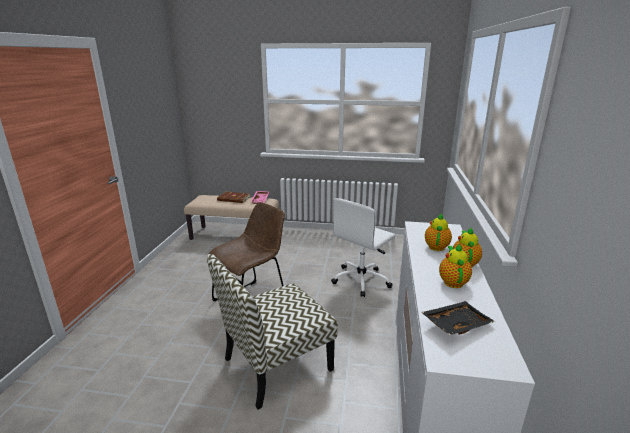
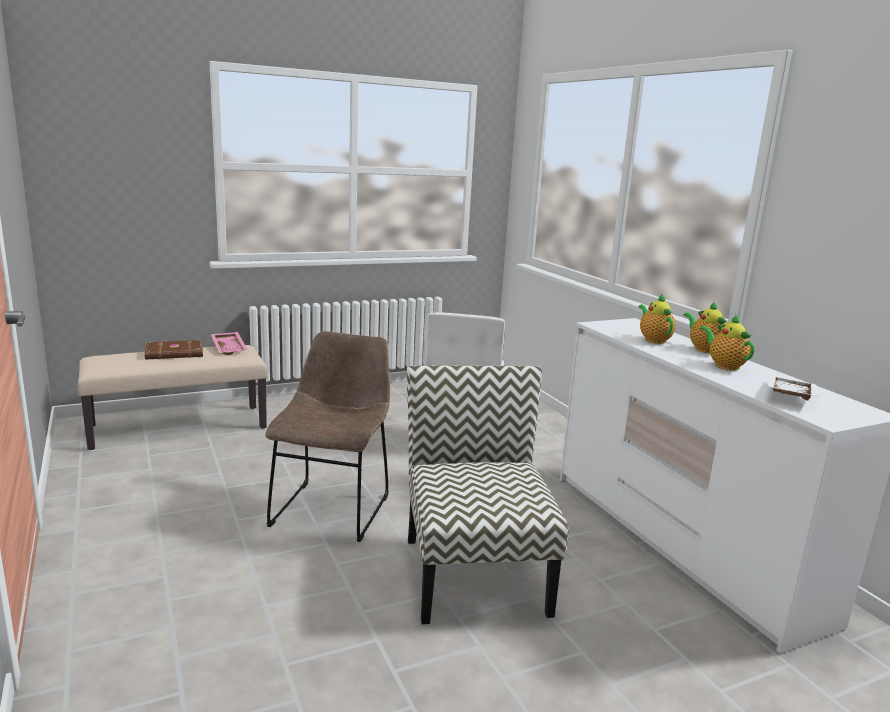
camera: 35 degrees left, 5 degrees down
chair [207,254,338,410] -> chair turned 150 degrees clockwise [407,365,569,624]
black tray [421,301,495,335] -> white tray [768,375,818,401]

